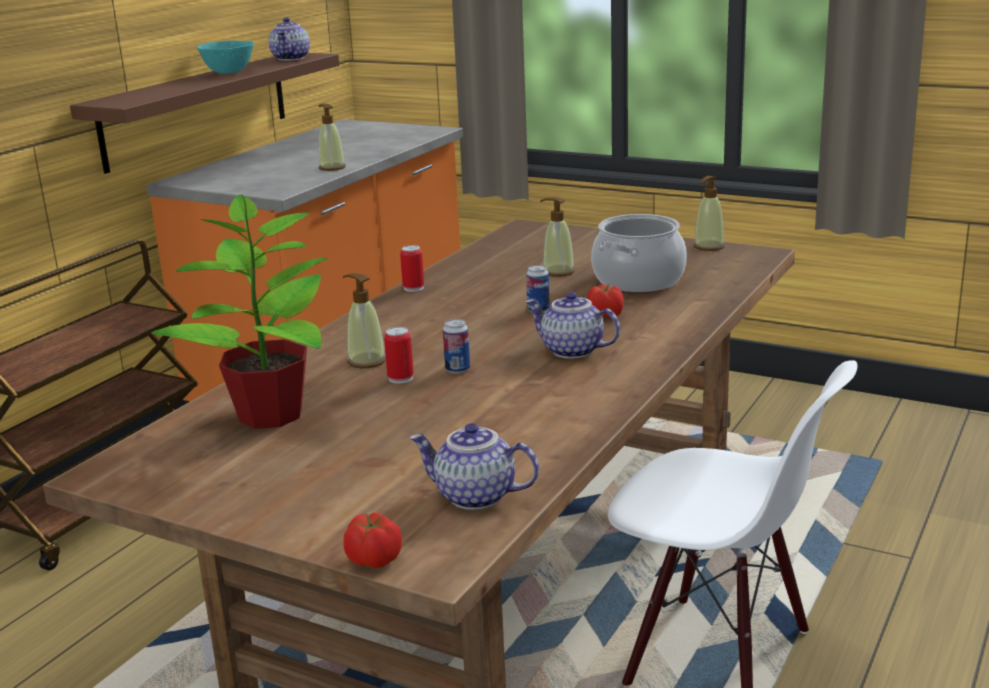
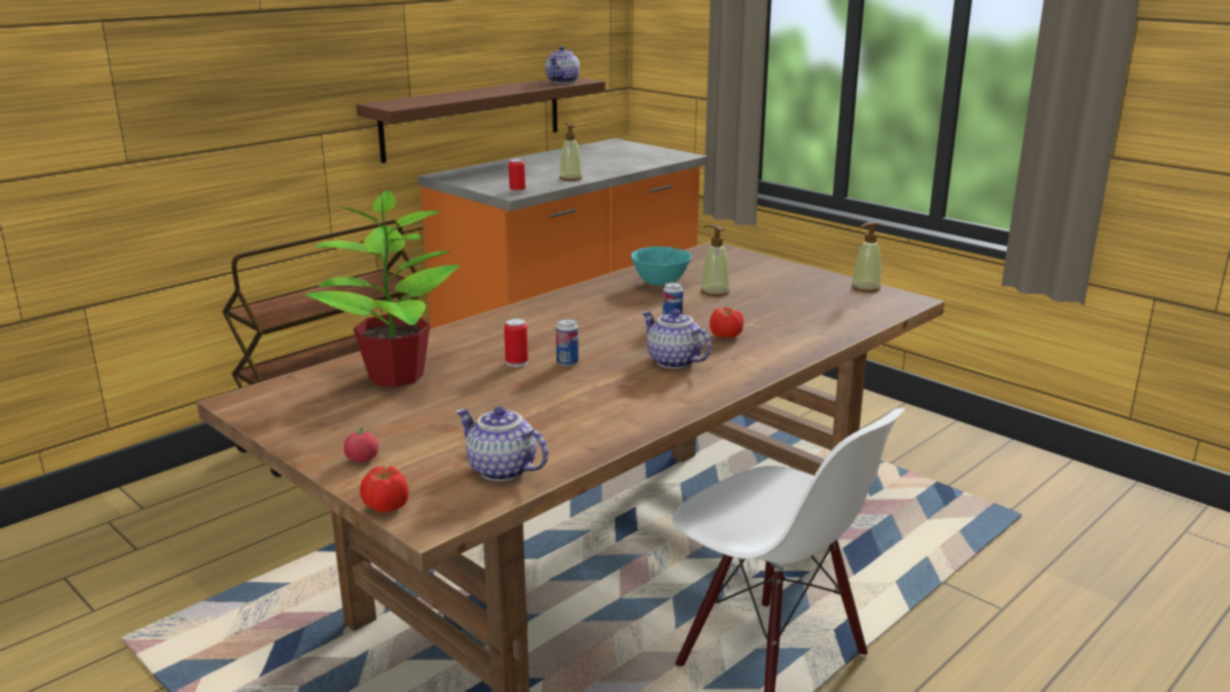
camera: 15 degrees right, 0 degrees up
turquoise bowl [197,41,254,74] -> turquoise bowl moved to [631,246,692,286]
soap dispenser [343,273,386,368] -> none
can [400,245,424,292] -> can moved to [509,159,526,193]
cooking pot [591,214,687,292] -> none
none -> tomato [344,424,379,462]

